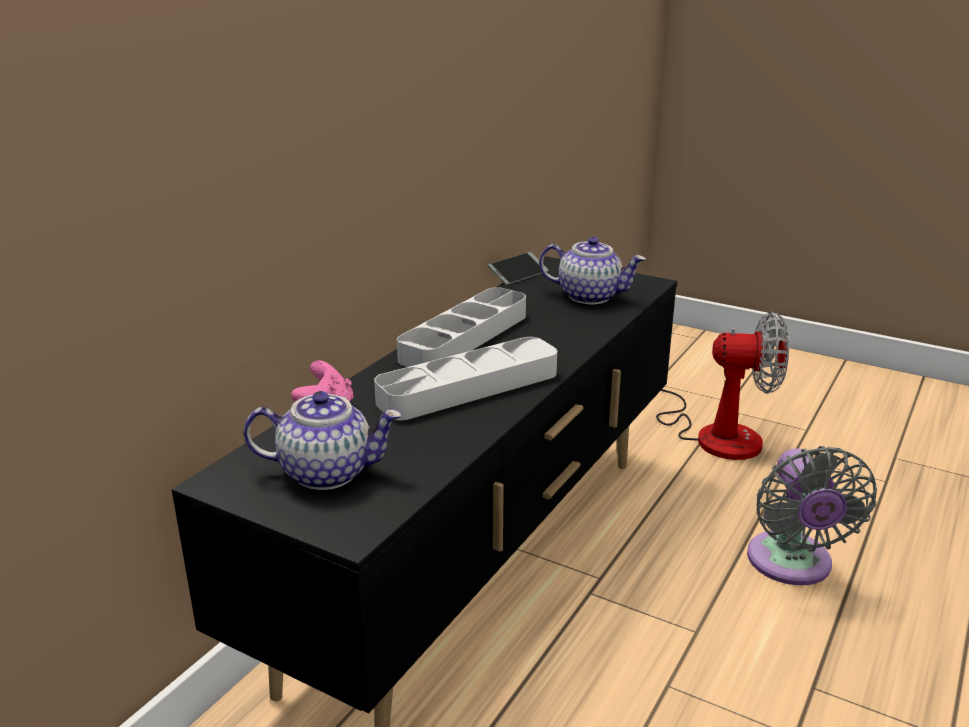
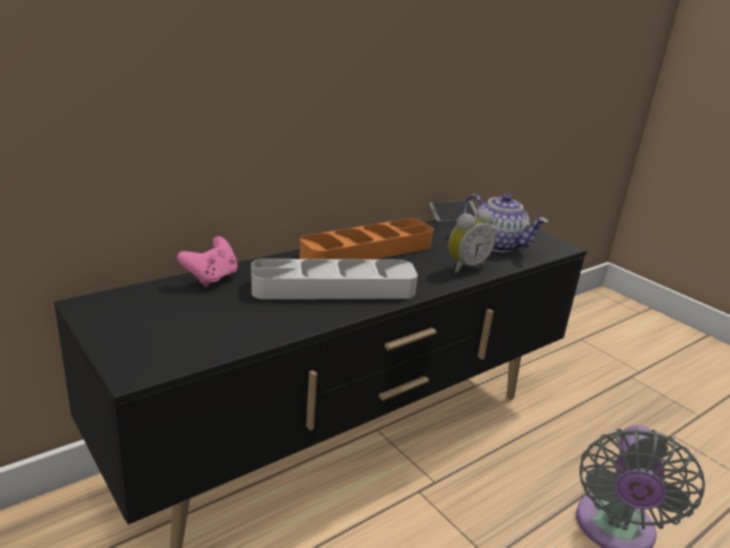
camera: 20 degrees right, 0 degrees up
teapot [243,391,401,490] -> none
grey tray [397,287,526,367] -> orange tray [299,219,433,259]
fan [656,312,789,460] -> none
none -> alarm clock [448,211,495,273]

